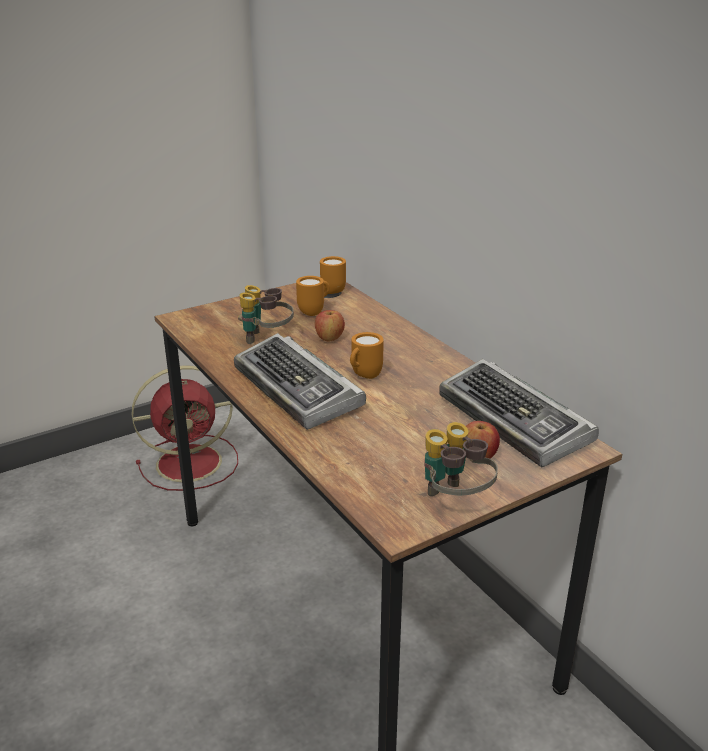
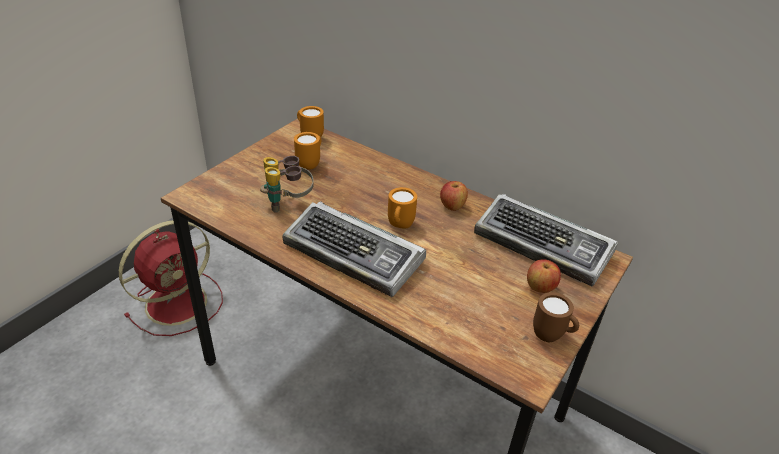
camera: 25 degrees left, 10 degrees up
apple [315,310,345,342] -> apple moved to [440,181,468,211]
binoculars [424,422,498,496] -> brown mug [533,292,579,342]

